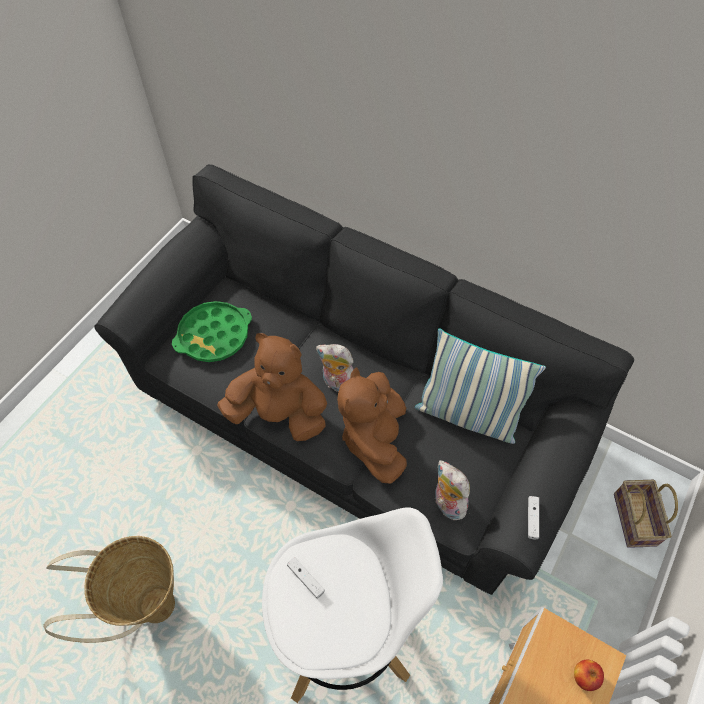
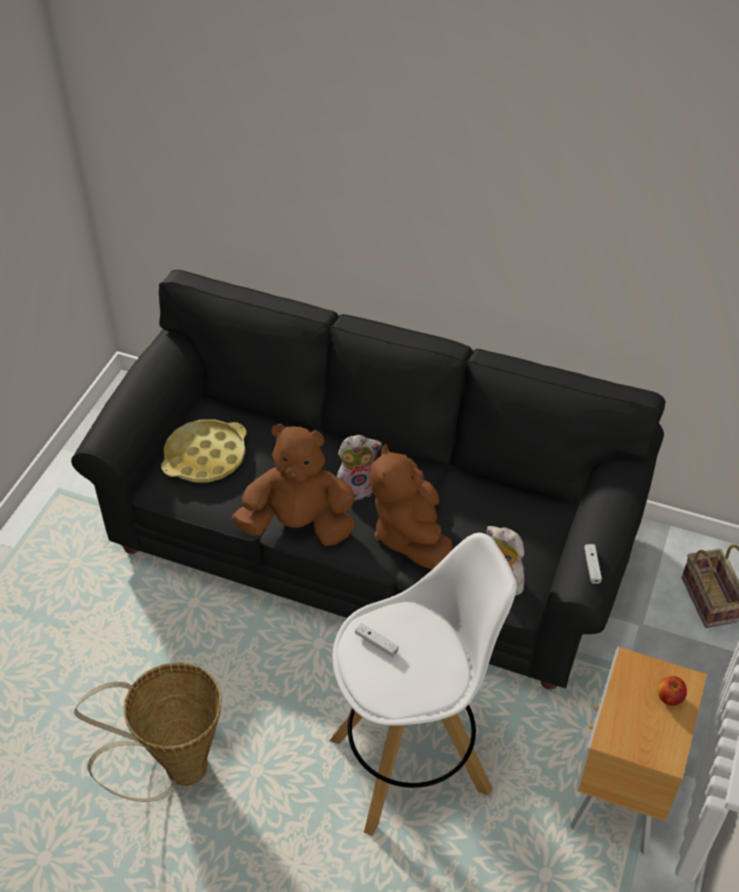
camera: 10 degrees left, 10 degrees down
green tray [172,301,252,362] -> yellow tray [161,419,247,482]
plush toy [316,344,354,392] -> plush toy turned 150 degrees clockwise [337,435,382,501]
pillow [415,328,546,444] -> none

